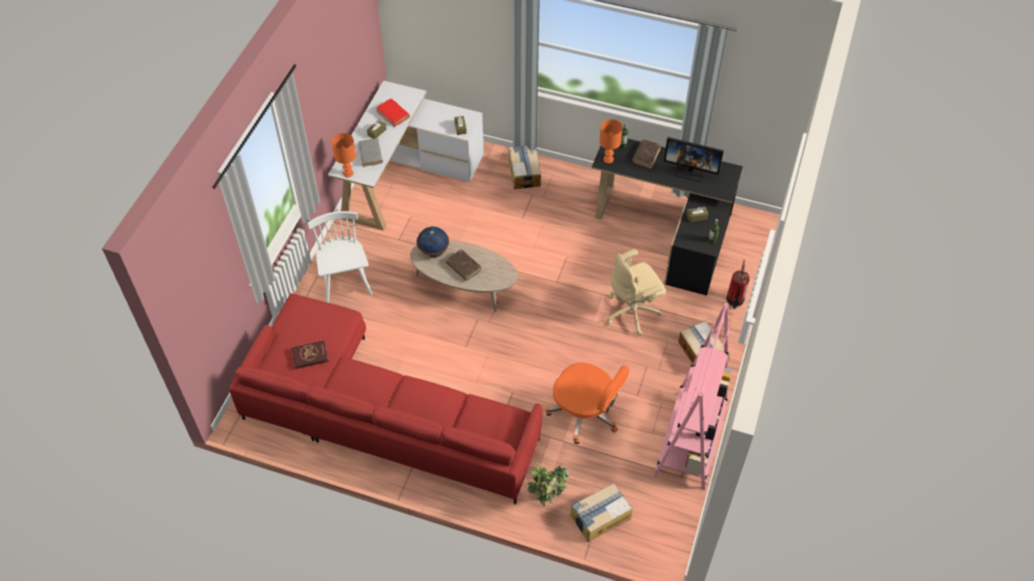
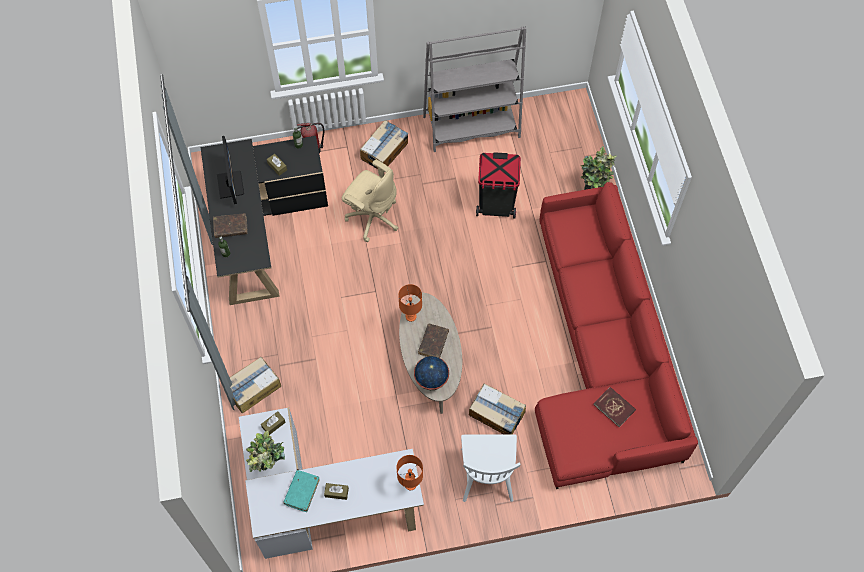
camera: 120 degrees left, 10 degrees up
white chair [308,211,373,303] -> white chair turned 45 degrees counterclockwise [461,434,521,502]
grey book [358,138,383,167] -> none
red book [377,99,410,127] -> turquoise book [283,470,320,512]
orange office chair [546,363,630,444] -> black trash can [476,152,521,218]
cardboard box [571,483,633,542] -> cardboard box moved to [469,383,526,434]
orange table lamp [599,119,623,163] -> orange table lamp moved to [398,284,422,322]
pink bookcase [653,303,732,490] -> grey bookcase [423,27,526,152]
none -> potted plant [246,431,285,472]

